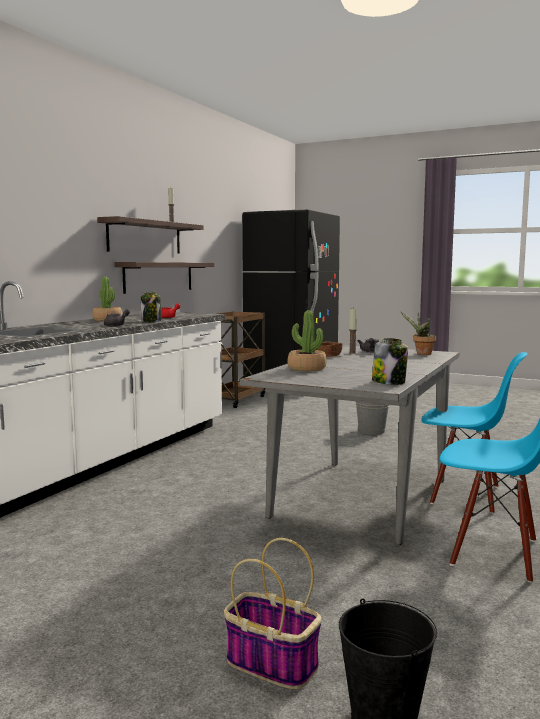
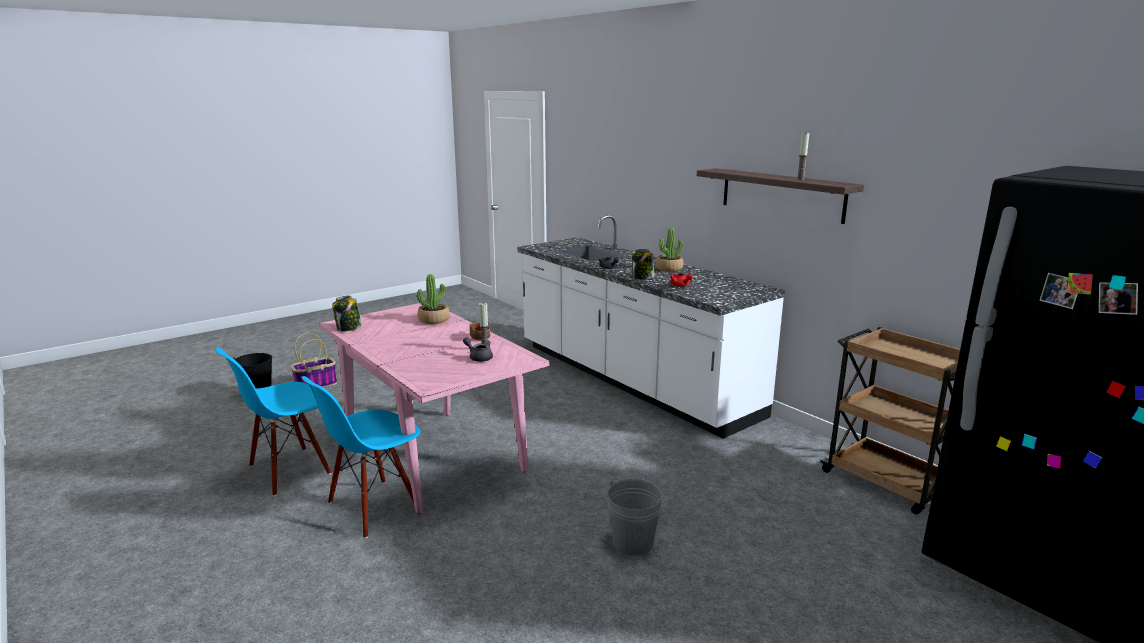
camera: 115 degrees right, 10 degrees up
shelf [114,262,214,294] -> none
grey dining table [240,345,459,545] -> pink dining table [319,303,550,514]
potted plant [401,312,436,355] -> none

